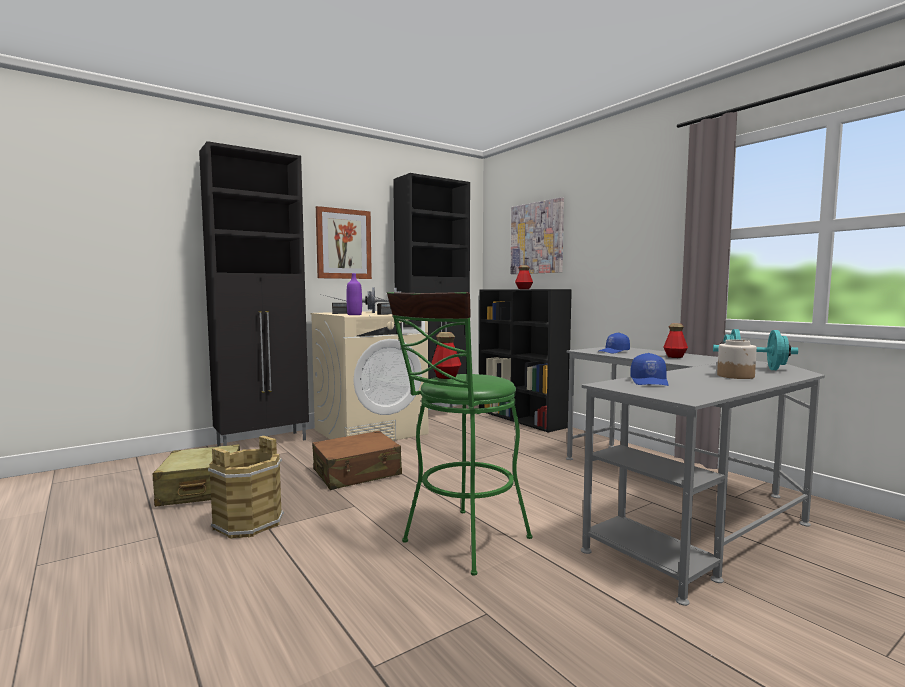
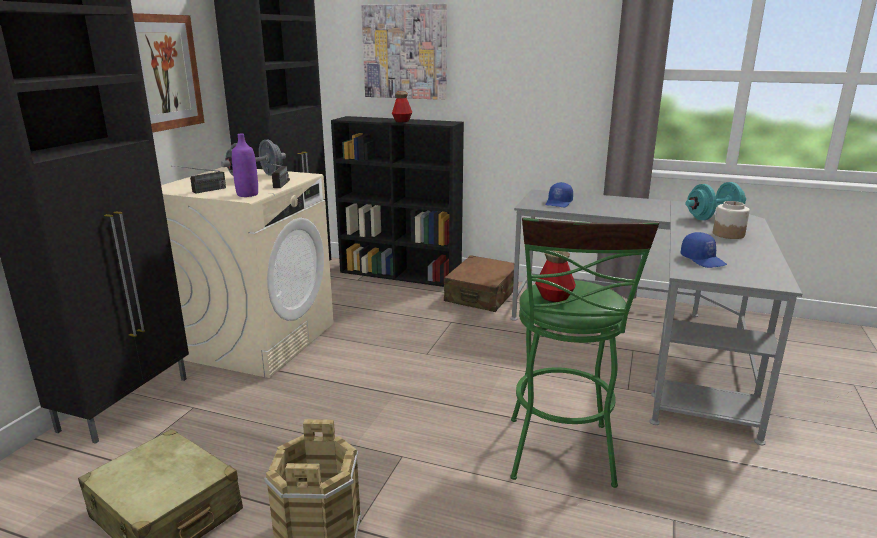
camera: 35 degrees left, 15 degrees up
brown suitcase [312,431,402,490] -> brown suitcase moved to [444,255,519,312]
bottle [664,323,688,358] -> none

